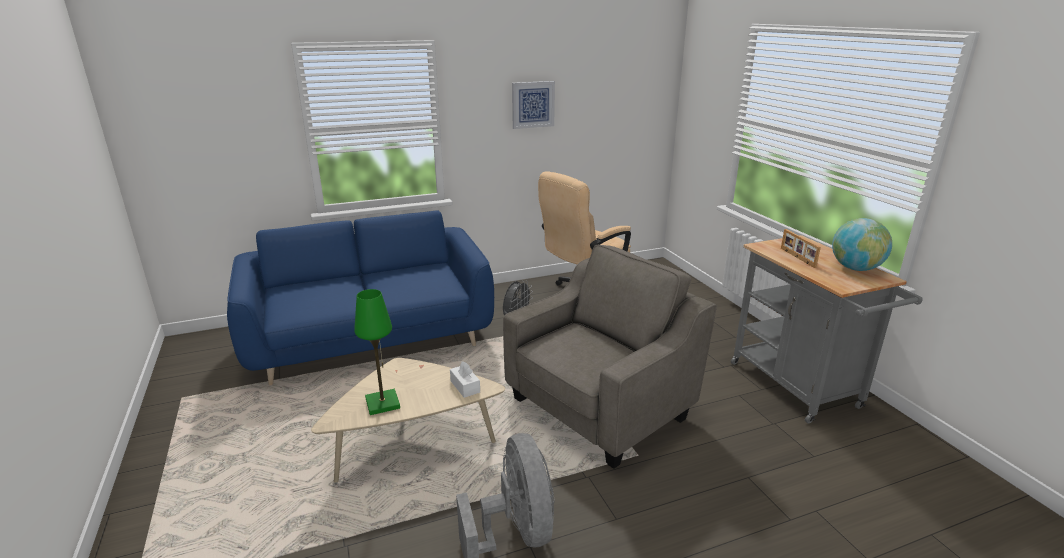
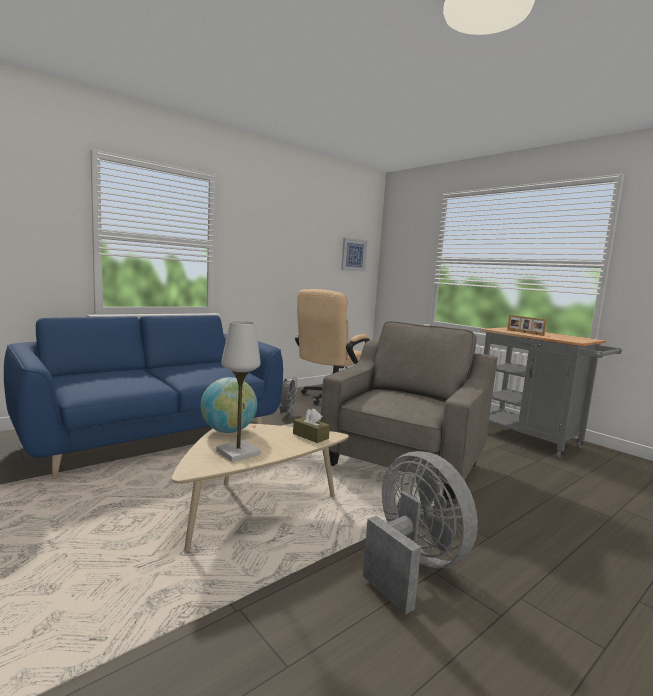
camera: 20 degrees left, 15 degrees down
green table lamp [354,289,400,415] -> white table lamp [216,321,261,462]
white tissue box [450,361,480,398] -> brown tissue box [293,408,330,443]
picture [512,81,555,129] -> picture moved to [341,238,367,272]
globe [832,218,892,271] -> globe moved to [201,377,257,433]

